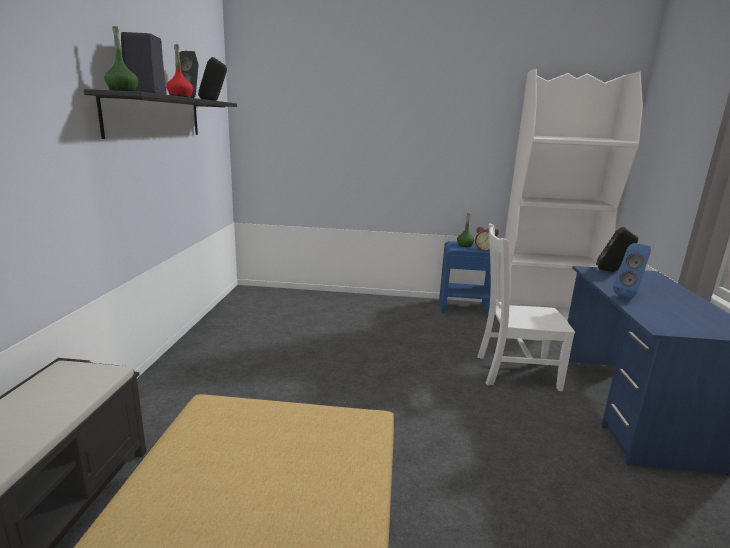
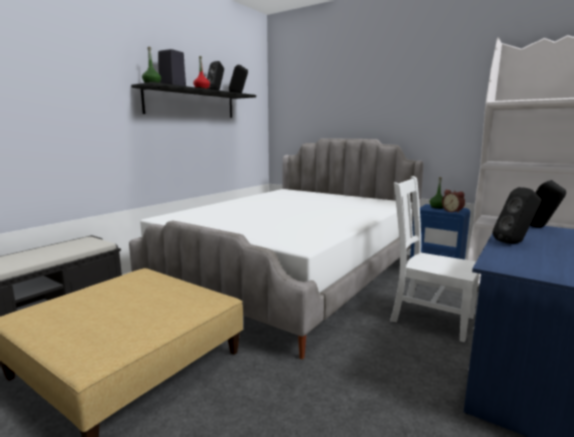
camera: 30 degrees right, 5 degrees down
blue speaker [613,243,651,298] -> black speaker [492,187,541,244]
none -> bed [129,138,424,359]

